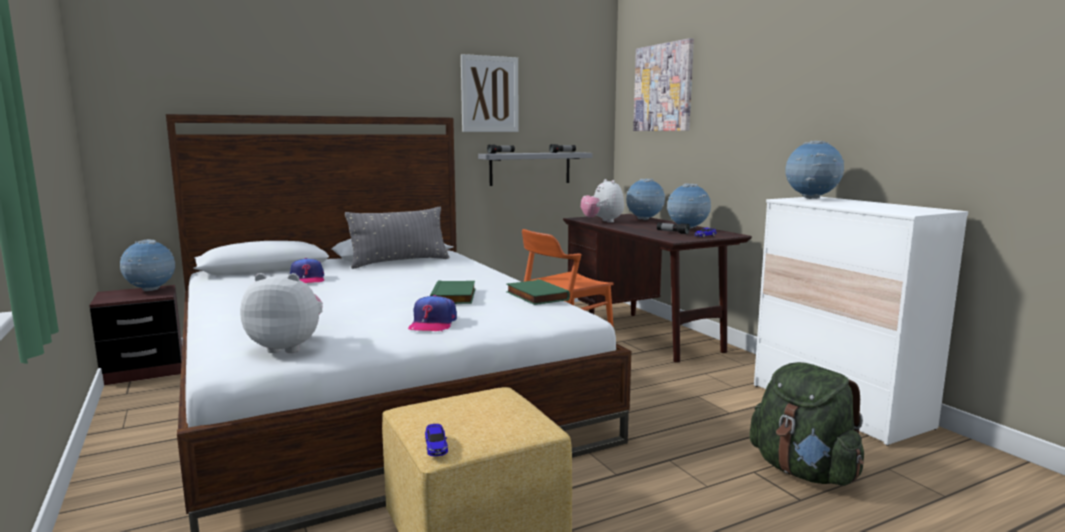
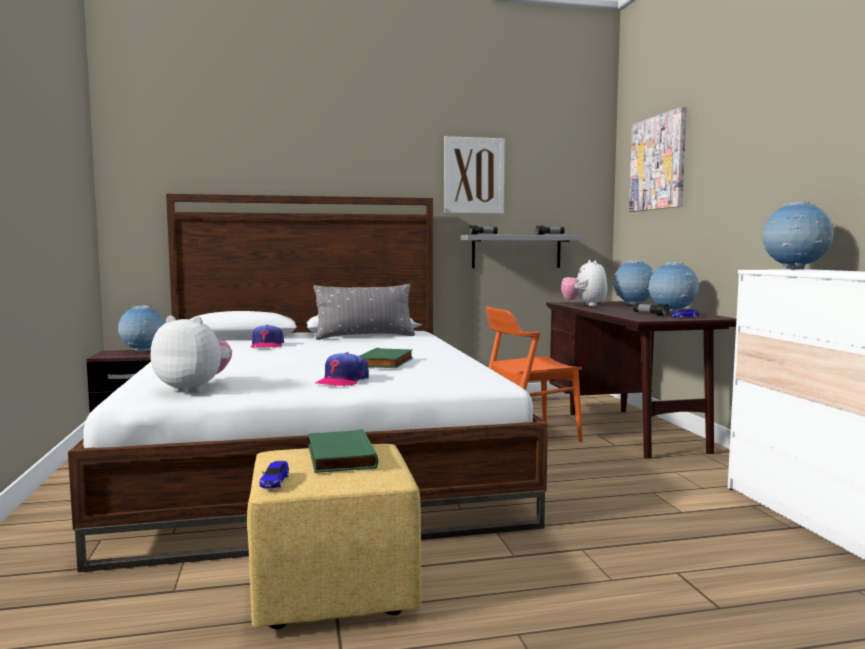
camera: 15 degrees right, 5 degrees down
green book [506,279,570,305] -> green book moved to [308,429,378,473]
green backpack [750,362,864,486] -> none

